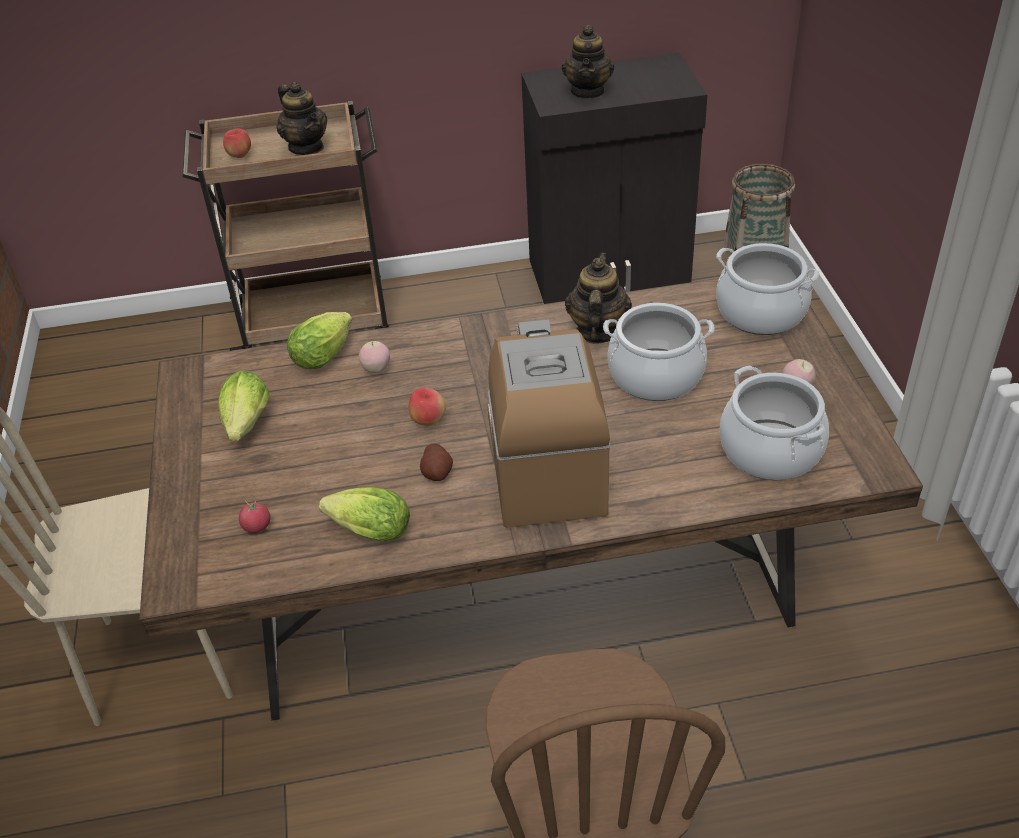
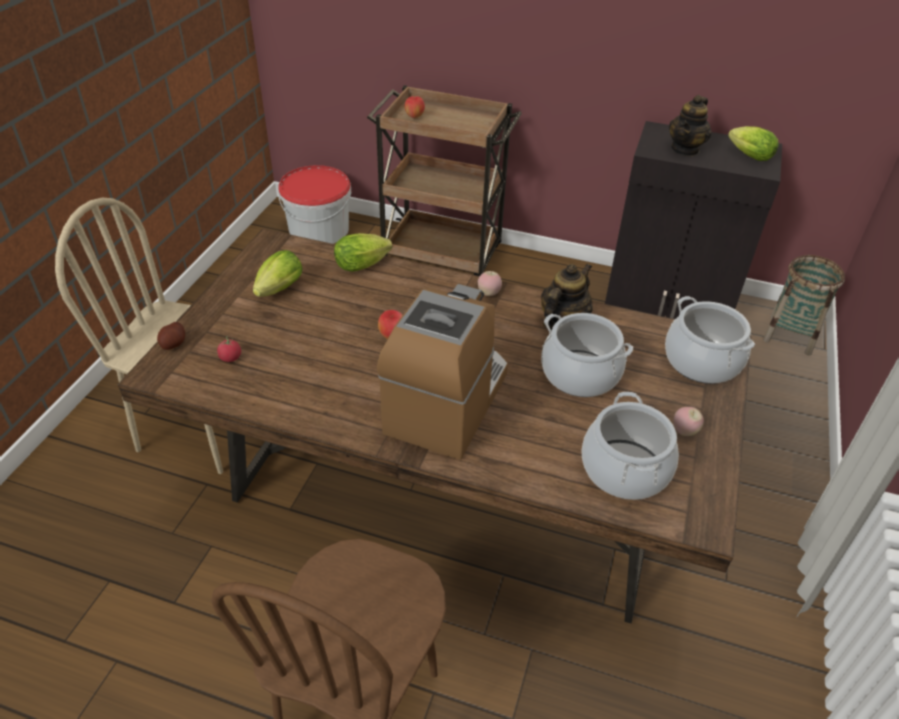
camera: 25 degrees right, 0 degrees up
teapot [277,82,327,155] -> none
lettuce [319,487,410,542] -> lettuce moved to [728,126,778,161]
apple [359,341,390,374] -> apple moved to [478,271,502,296]
potato [420,444,453,481] -> potato moved to [157,322,185,350]
none -> bucket [278,165,351,244]

